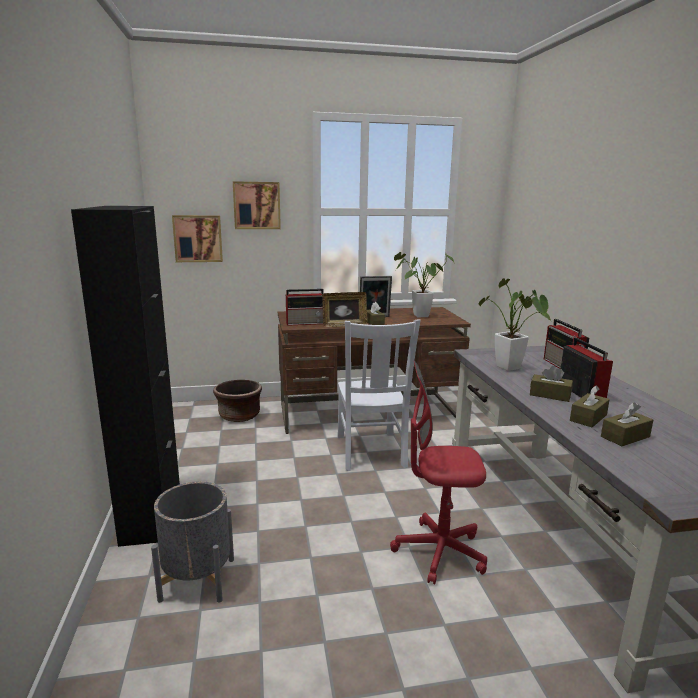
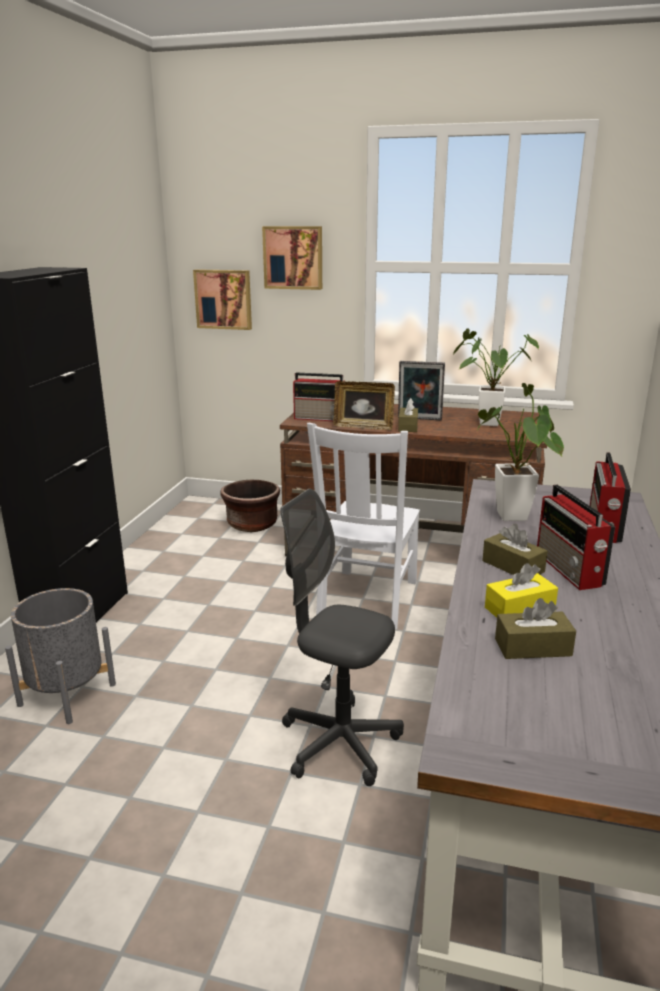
camera: 25 degrees right, 5 degrees up
red office chair [390,361,487,585] -> grey office chair [280,489,404,786]
radio [560,338,613,398] -> radio turned 150 degrees clockwise [537,484,615,590]
brown tissue box [570,385,610,427] -> yellow tissue box [485,563,558,618]

